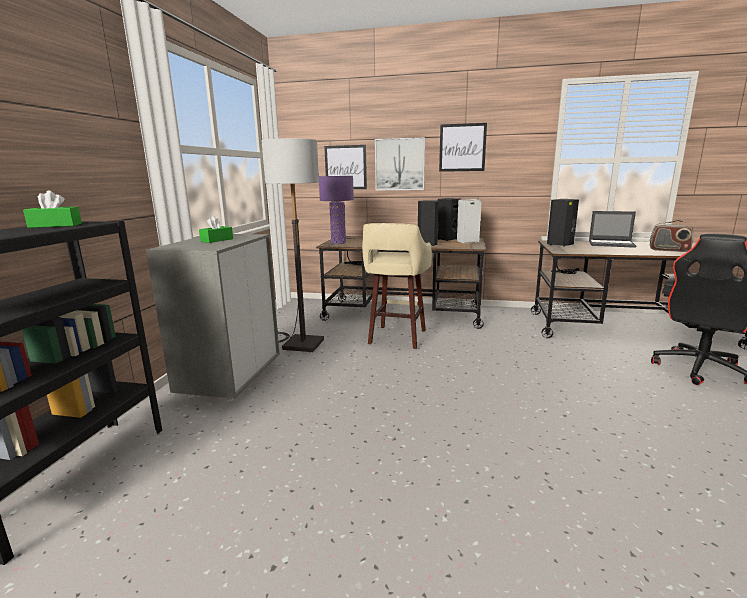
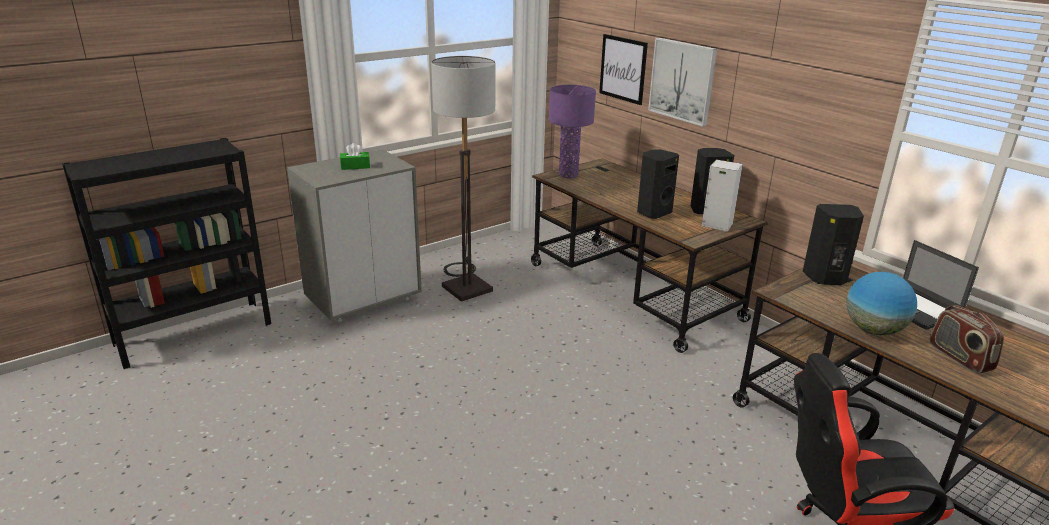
camera: 40 degrees right, 10 degrees up
green tissue box [23,190,82,228] -> none
beige stool [362,223,432,349] -> none
picture [439,123,487,172] -> none
none -> globe [846,272,917,335]

